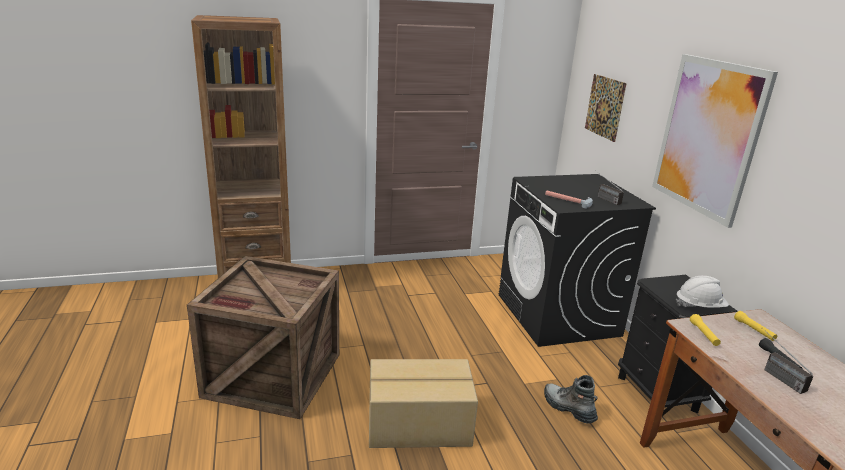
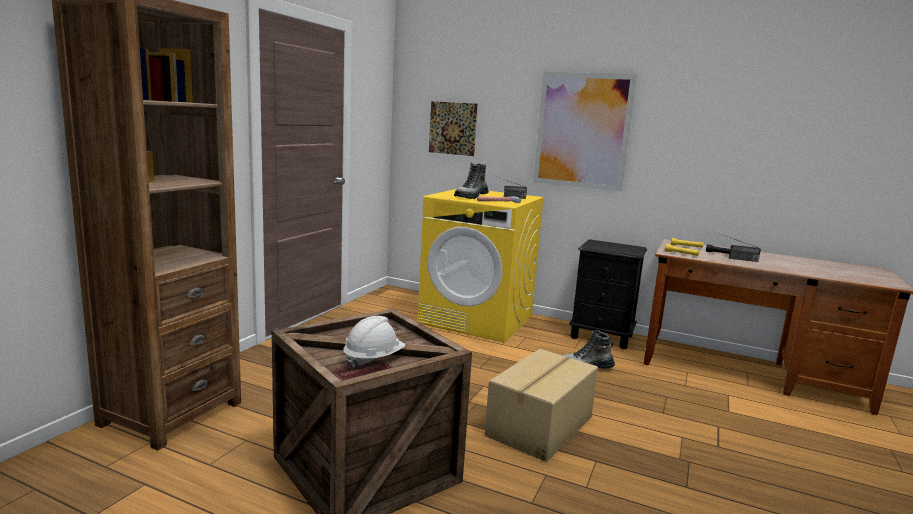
camera: 50 degrees left, 10 degrees down
black washing machine [499,174,656,347] -> yellow washing machine [418,189,544,343]
white hard hat [676,276,729,308] -> white hard hat moved to [343,316,405,368]
none -> boot [454,163,489,199]

